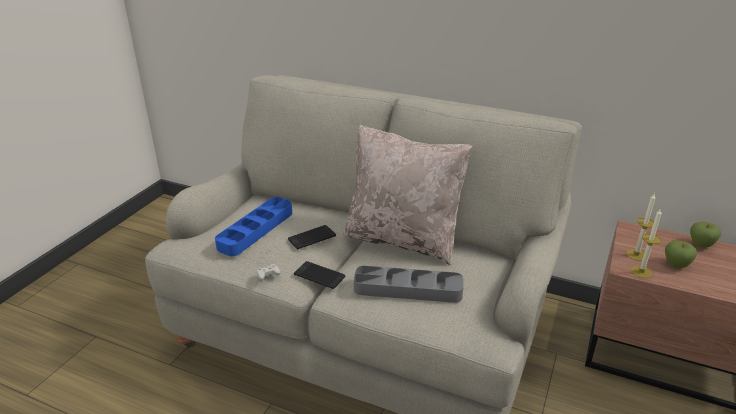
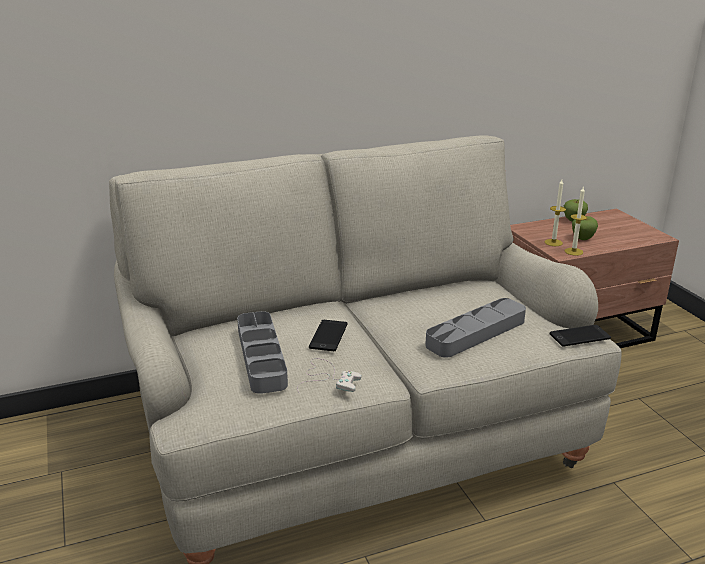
camera: 45 degrees left, 5 degrees down
blue tray [215,197,292,256] -> grey tray [237,311,288,394]
phone [294,261,345,289] -> phone moved to [550,325,611,347]
beige pillow [343,125,473,265] -> none

